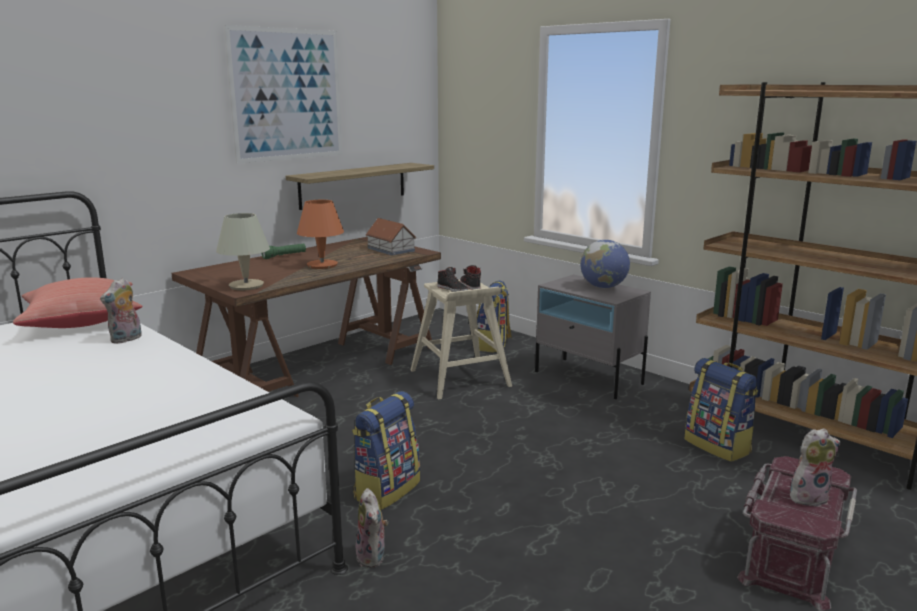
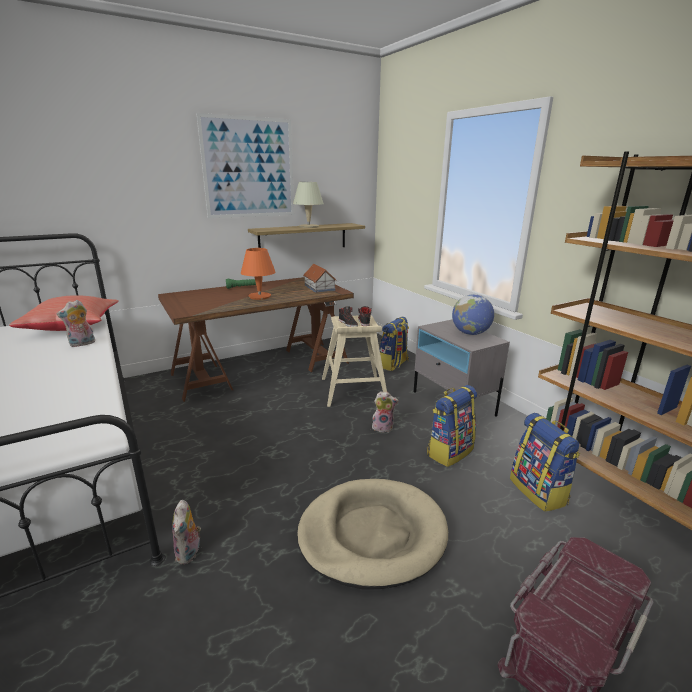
camera: 15 degrees right, 5 degrees up
beige table lamp [216,213,270,290] -> beige table lamp moved to [293,182,324,228]
backpack [352,391,420,510] -> backpack moved to [427,385,477,467]
plush toy [790,428,841,507] -> plush toy moved to [372,391,399,433]
none -> beige dog bed [297,479,448,589]

